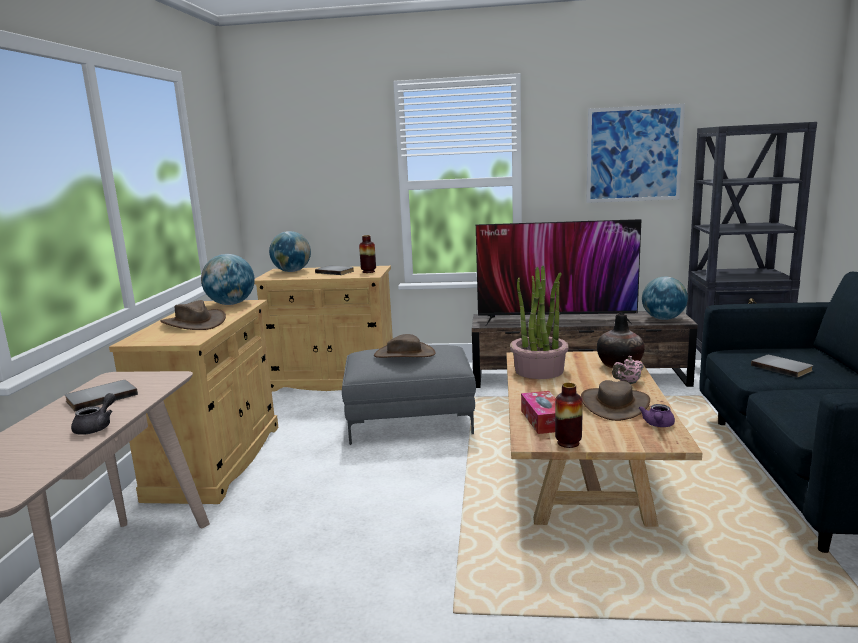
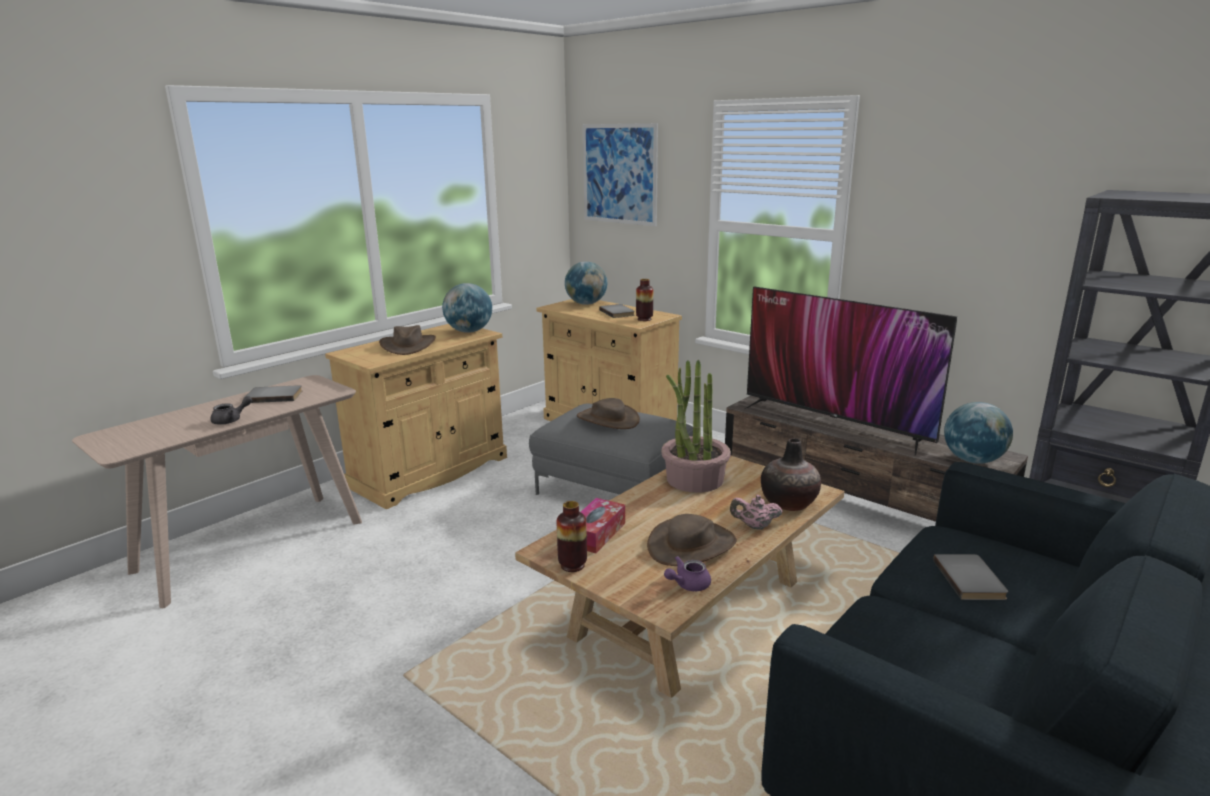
camera: 35 degrees right, 5 degrees up
picture [586,104,685,203] -> picture moved to [583,123,658,226]

